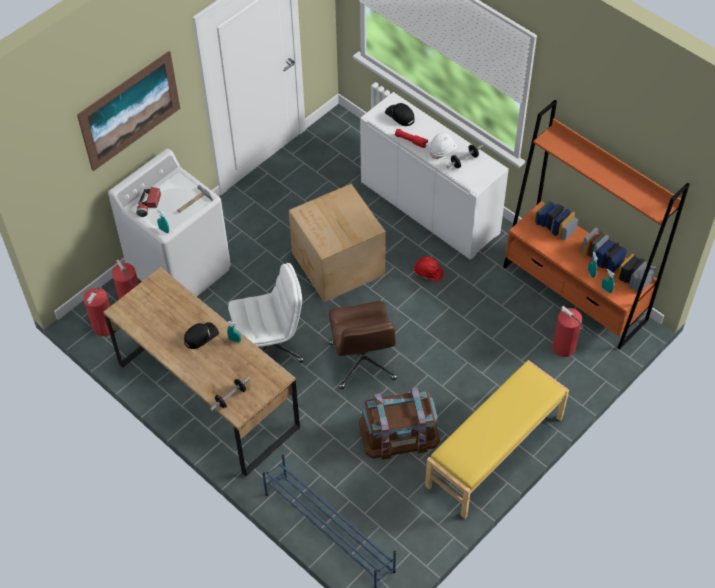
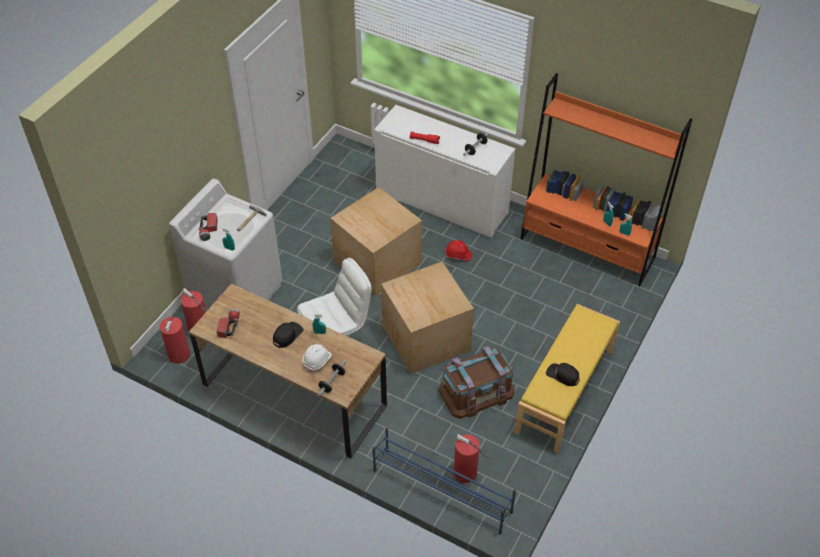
camera: 15 degrees left, 5 degrees down
picture [77,51,180,171] -> none
brown office chair [329,301,397,389] -> cardboard box [381,261,474,374]
black cap [385,103,415,126] -> black cap moved to [546,363,580,386]
white hard hat [429,133,457,159] -> white hard hat moved to [302,344,332,373]
fire extinguisher [552,306,591,357] -> fire extinguisher moved to [454,434,491,483]
none -> flashlight [216,308,240,338]

